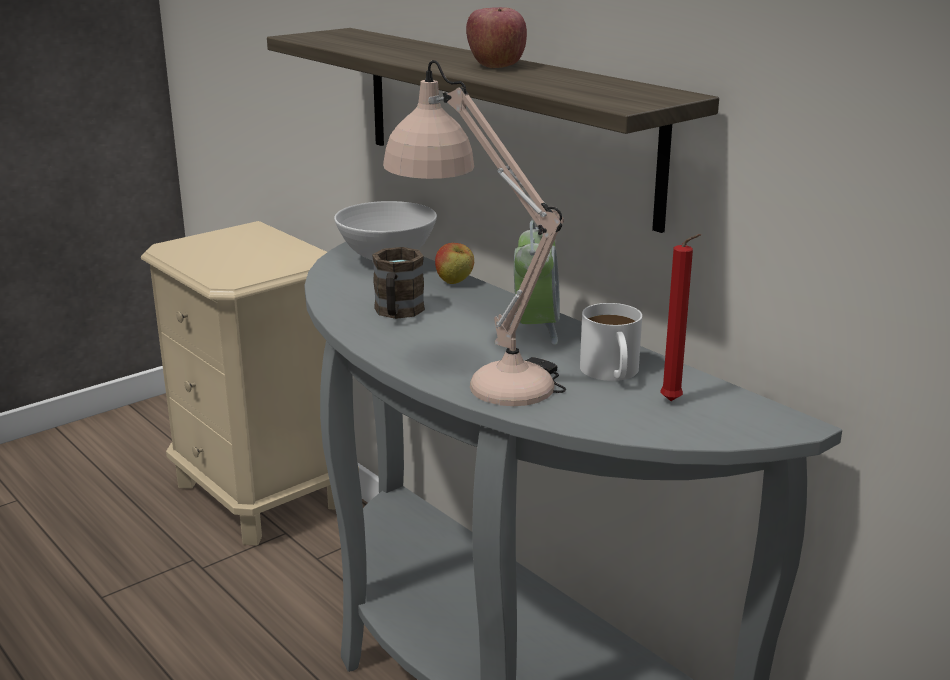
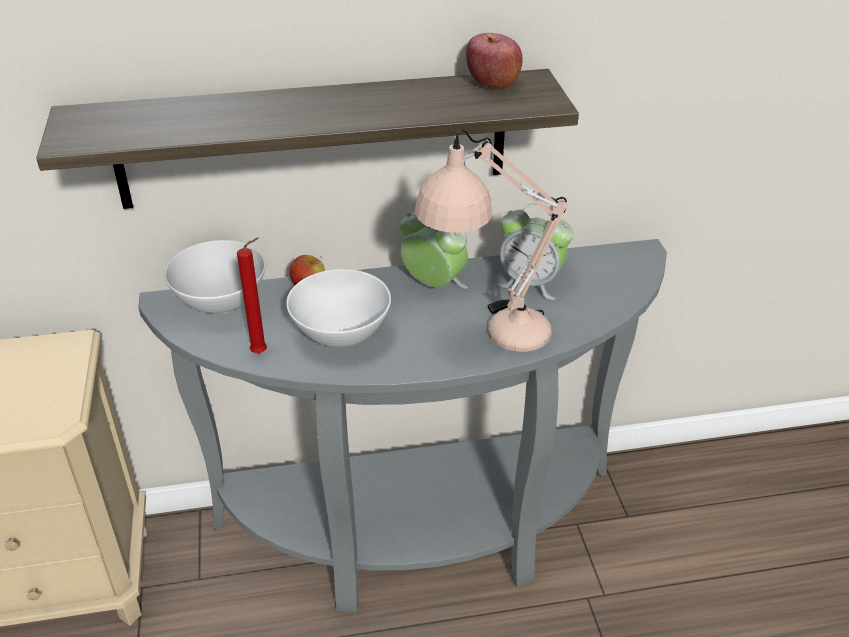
camera: 60 degrees left, 15 degrees up
brown mug [372,247,425,319] -> white bowl [286,269,391,347]
apple [466,7,527,68] -> apple moved to [466,33,523,89]
white mug [580,303,642,381] -> alarm clock [497,203,573,300]
red candle [661,234,701,401] -> red candle moved to [237,238,267,353]

